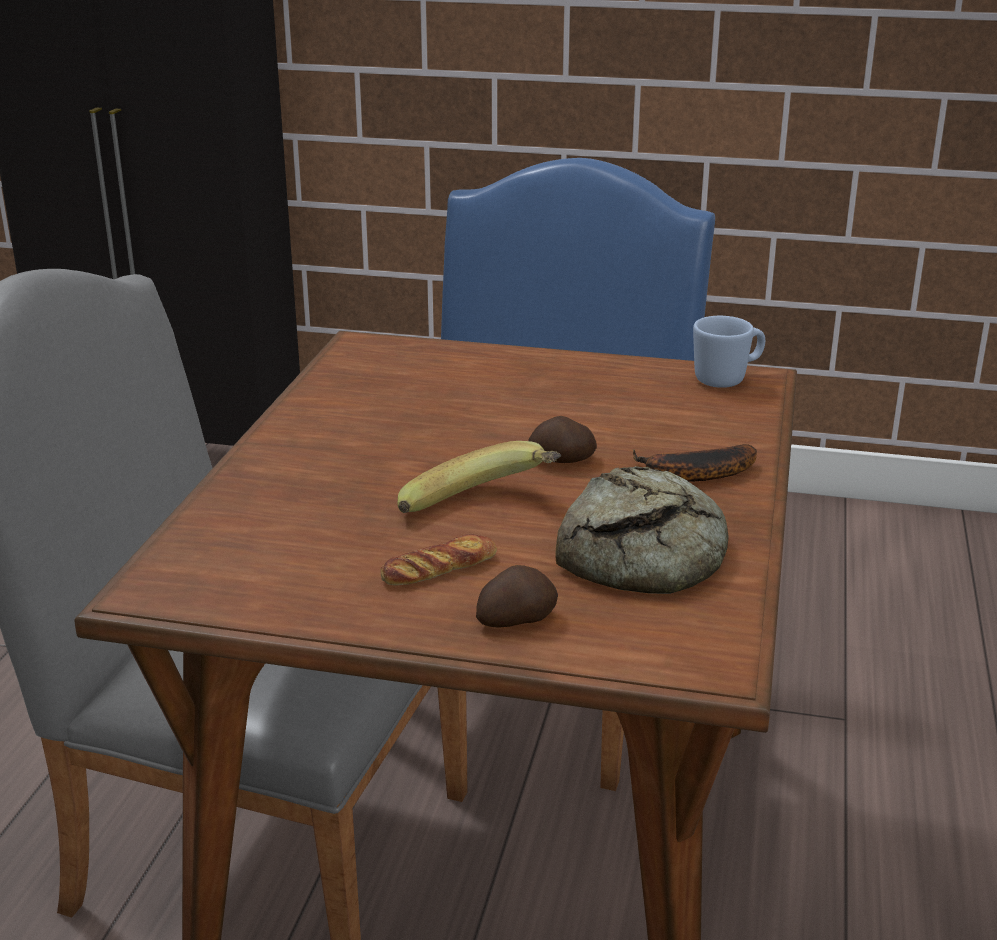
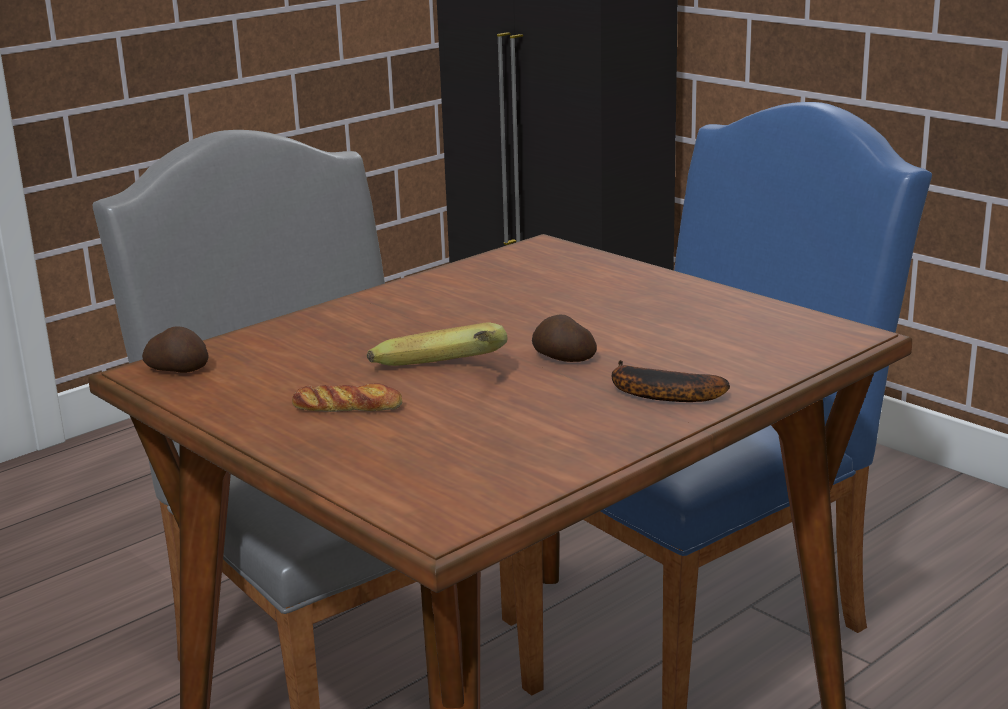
camera: 35 degrees right, 5 degrees down
potato [476,565,558,627] -> potato moved to [142,326,209,373]
bread [555,466,729,594] -> none
blue mug [693,316,765,388] -> none

